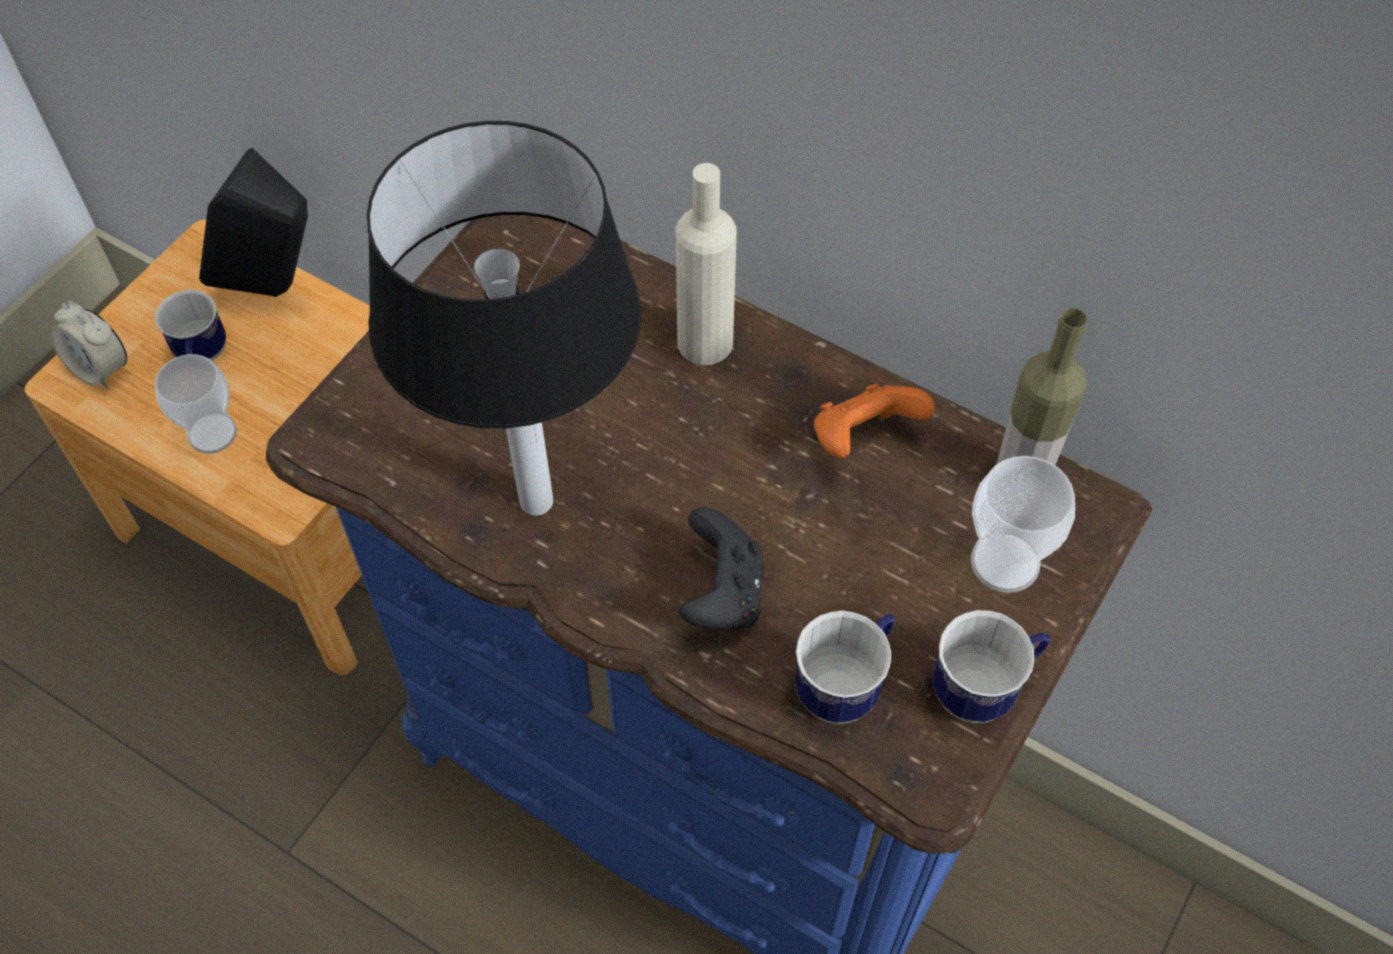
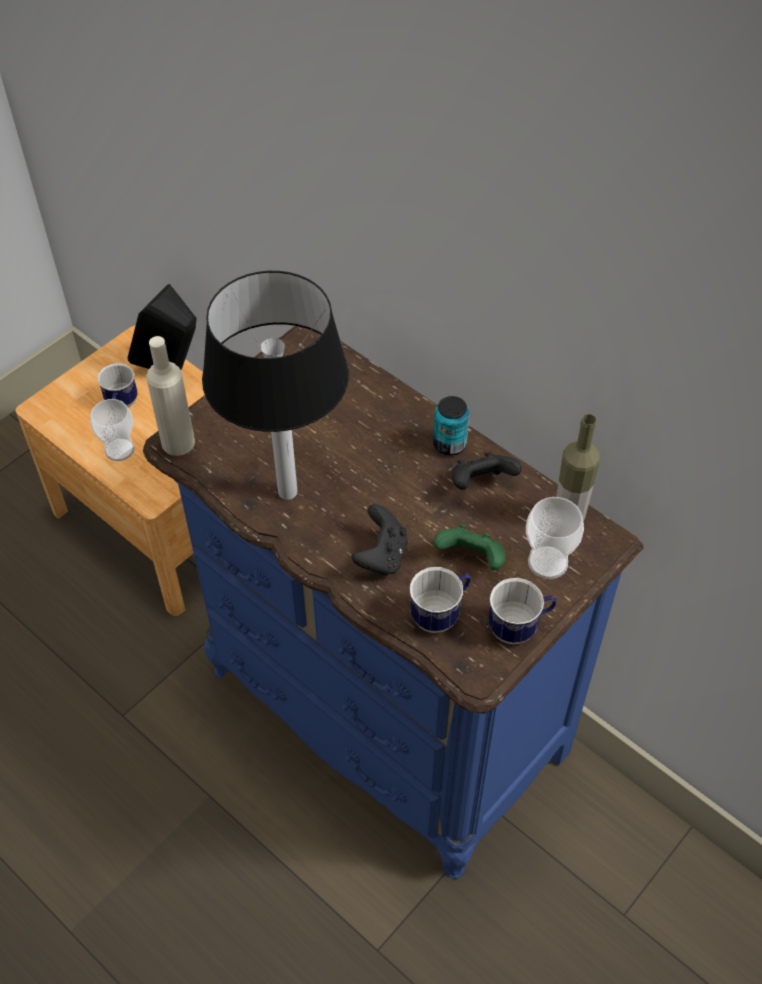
camera: 10 degrees right, 5 degrees down
alarm clock [49,301,127,389] -> none
beige bottle [675,163,737,365] -> beige bottle moved to [146,336,195,456]
orange game controller [814,384,935,458] -> black game controller [452,452,522,490]
none -> can [433,396,469,456]
none -> green game controller [433,524,506,570]

